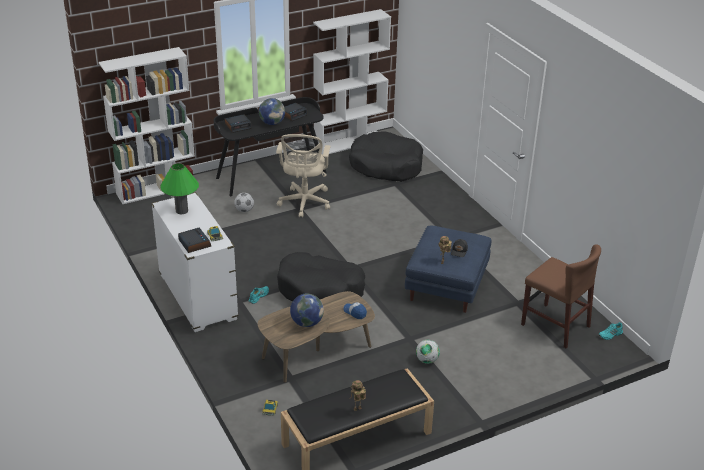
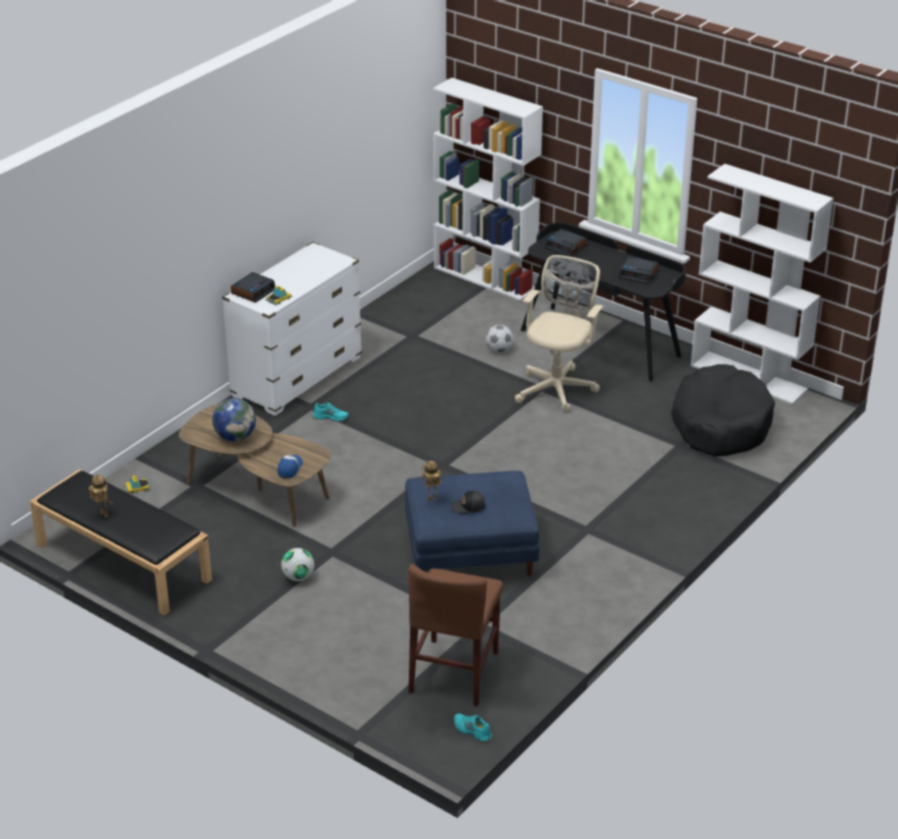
camera: 65 degrees right, 0 degrees up
green table lamp [160,163,199,214] -> none
globe [259,98,285,125] -> none
beige office chair [276,134,330,218] -> beige office chair turned 135 degrees clockwise [515,255,604,412]
black dog bed [277,252,365,302] -> none

